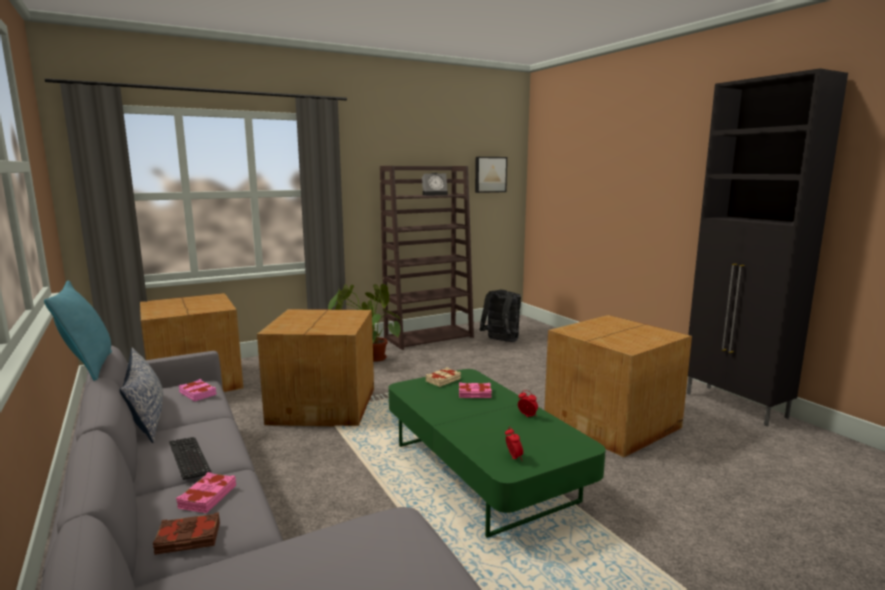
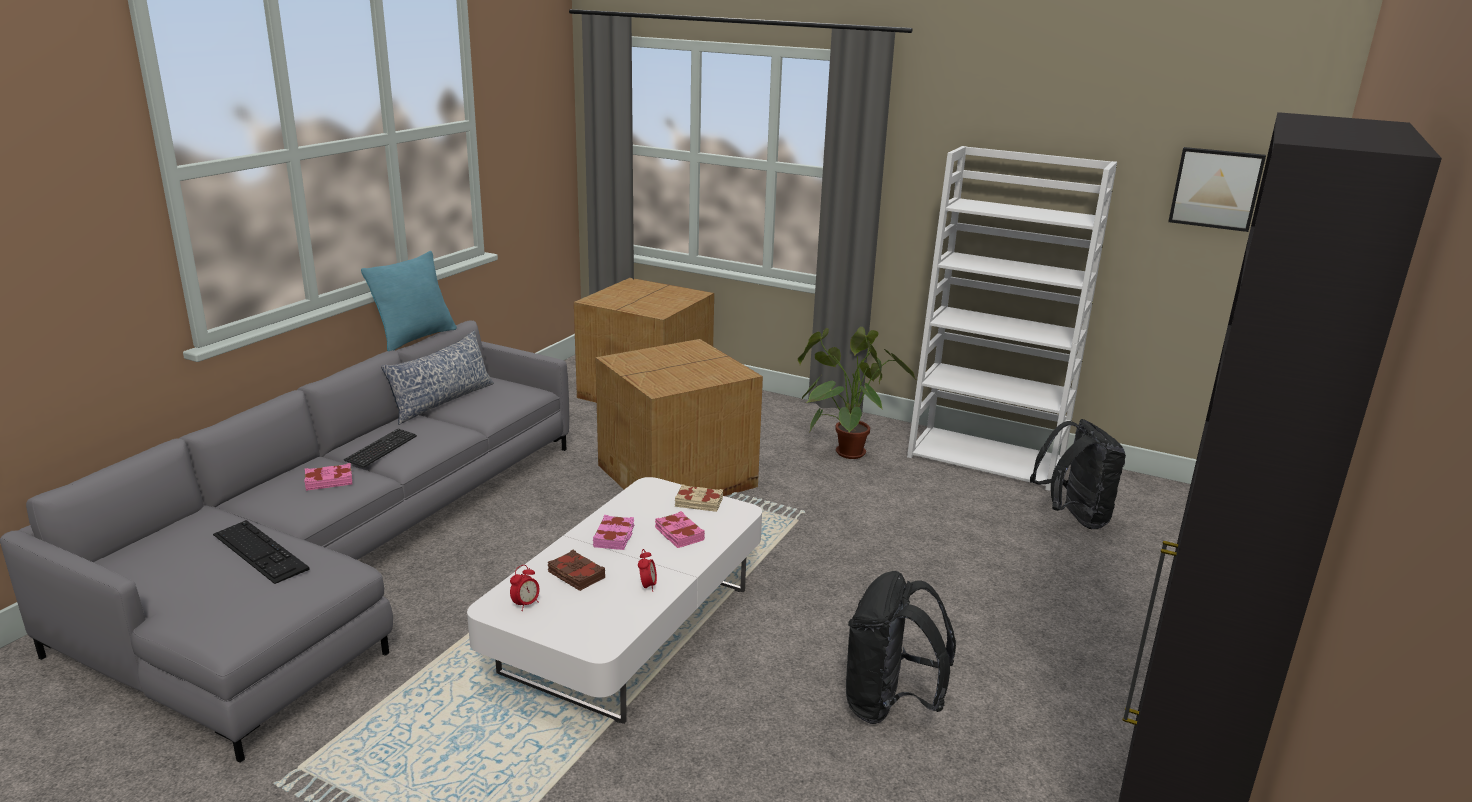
camera: 55 degrees right, 10 degrees up
brown book [153,512,220,555] -> brown book moved to [548,550,605,591]
pink book [179,379,217,401] -> pink book moved to [593,515,634,550]
brown bookcase [380,166,474,350] -> white bookcase [907,146,1117,491]
green coffee table [388,369,606,538] -> white coffee table [467,477,762,724]
alarm clock [422,173,448,196] -> none
cardboard box [545,315,692,458] -> black backpack [846,571,956,724]
none -> keyboard [213,520,310,584]

